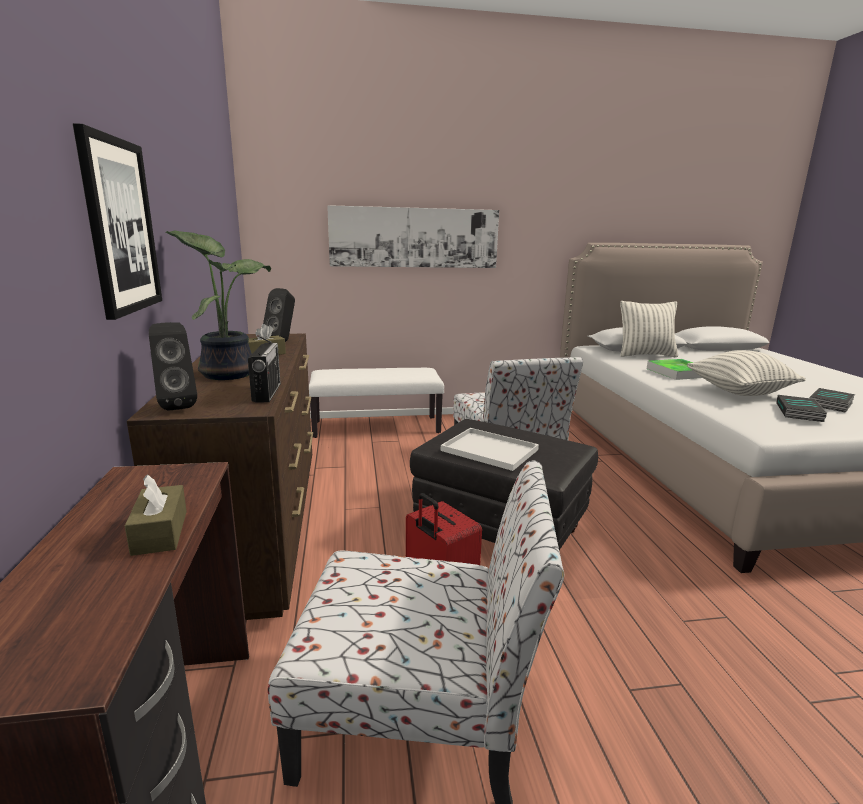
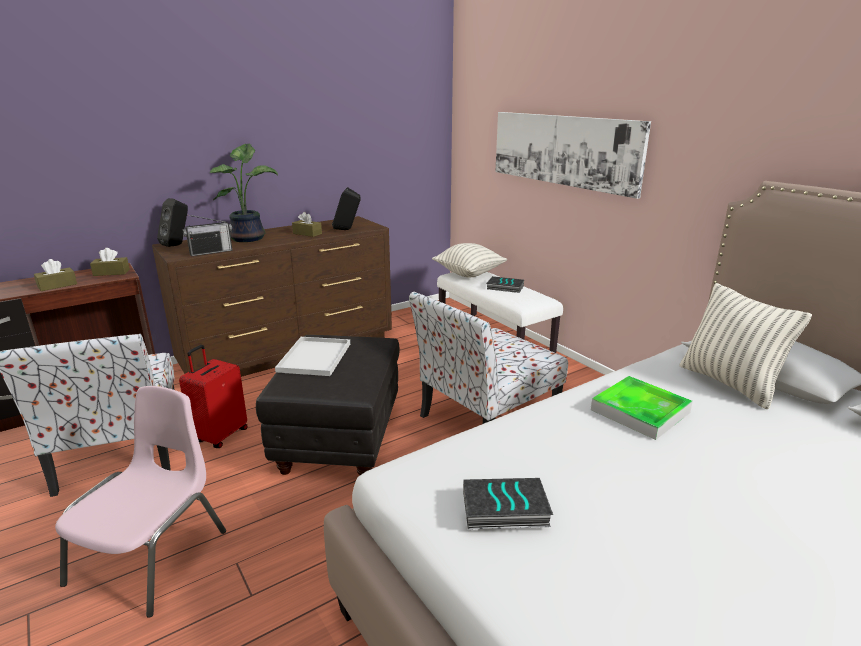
camera: 65 degrees right, 5 degrees up
picture [73,123,162,320] -> none
pillow [687,350,806,396] -> pillow moved to [432,243,507,278]
book [810,388,855,412] -> book moved to [487,276,524,293]
none -> pink chair [55,386,226,618]
none -> brown tissue box [90,248,130,276]

